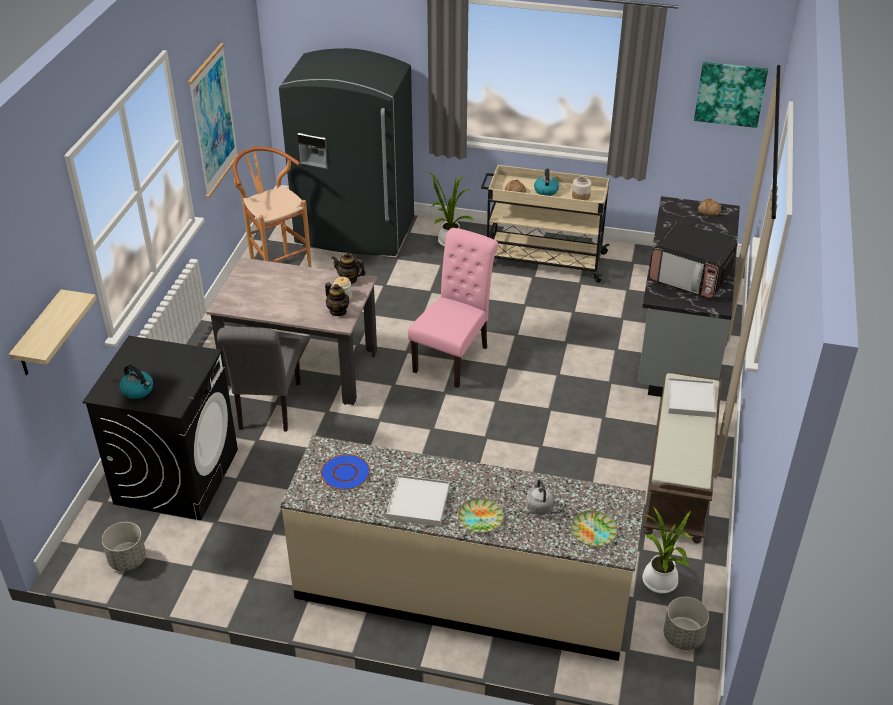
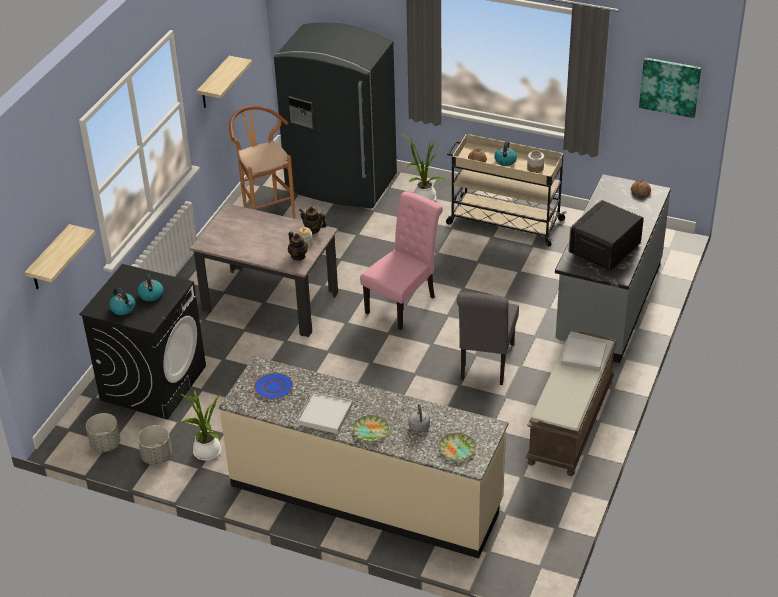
camera: 10 degrees right, 0 degrees up
picture [188,43,238,198] -> shelf [197,56,252,108]
grey chair [217,327,301,431] -> grey chair moved to [457,292,519,385]
potted plant [642,507,692,593] -> potted plant moved to [181,390,221,461]
microwave [649,222,738,299] -> microwave turned 90 degrees clockwise [569,200,644,270]
grey planter [664,597,709,650] -> grey planter moved to [138,425,172,465]
none -> kettle [138,273,163,301]

